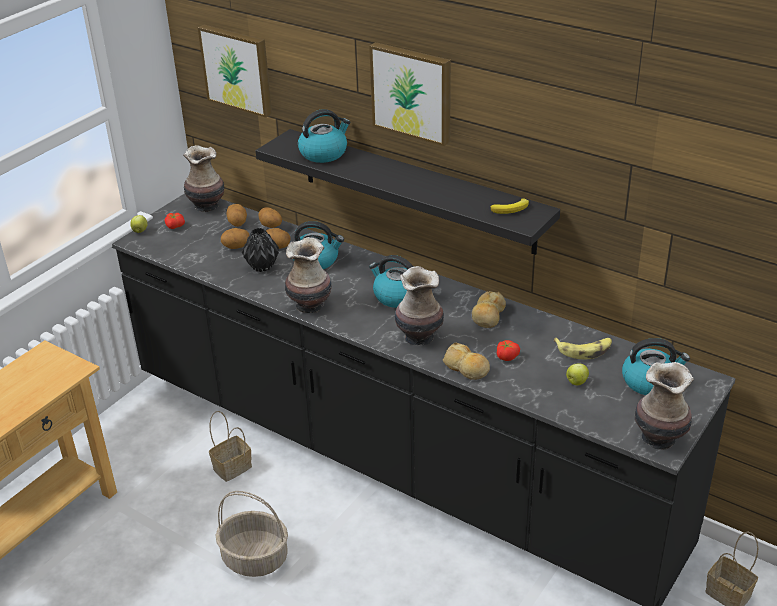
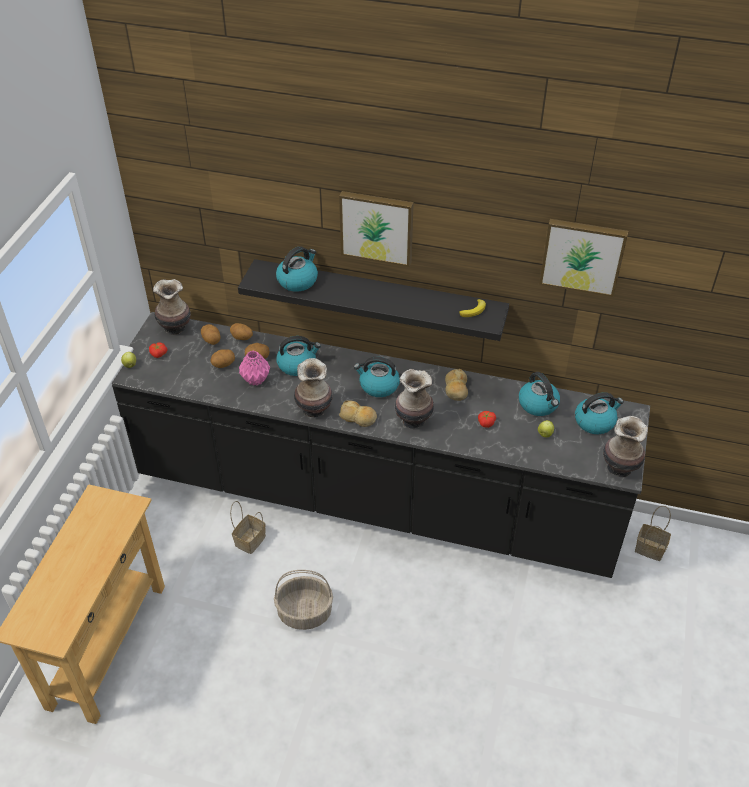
camera: 20 degrees left, 10 degrees up
picture [198,25,272,117] -> picture moved to [539,219,628,297]
black vase [242,228,279,272] -> pink vase [239,351,270,386]
bread [443,343,490,380] -> bread moved to [339,401,377,427]
banana [554,338,612,359] -> kettle [519,372,560,416]

